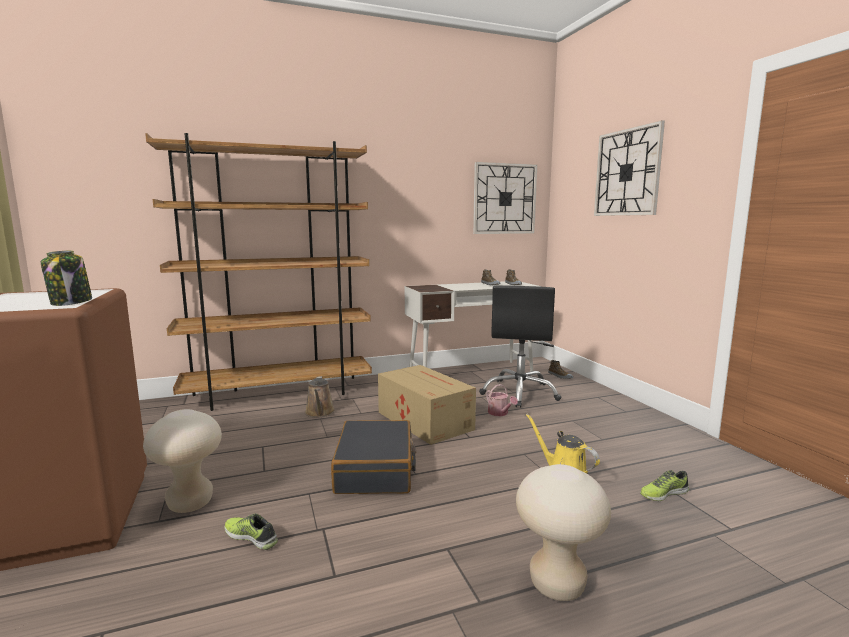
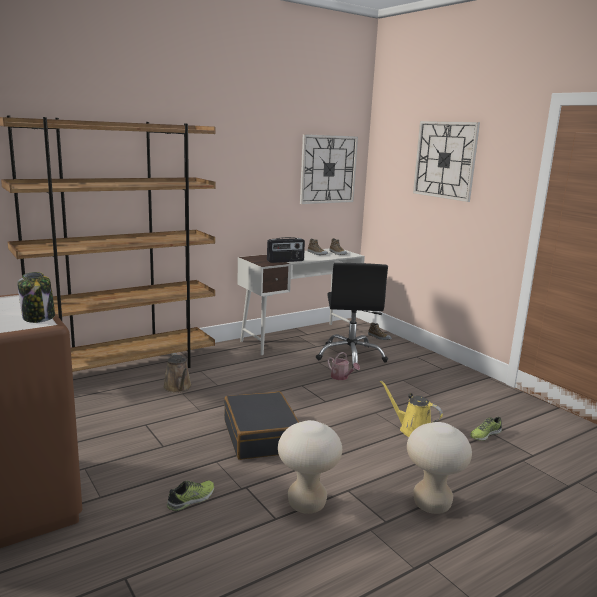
camera: 15 degrees left, 5 degrees up
beige stool [143,409,222,513] -> beige stool moved to [278,420,342,514]
shoe [224,513,278,550] -> shoe turned 120 degrees clockwise [167,481,214,511]
cardboard box [378,365,476,445] -> none
none -> radio [267,237,305,263]

